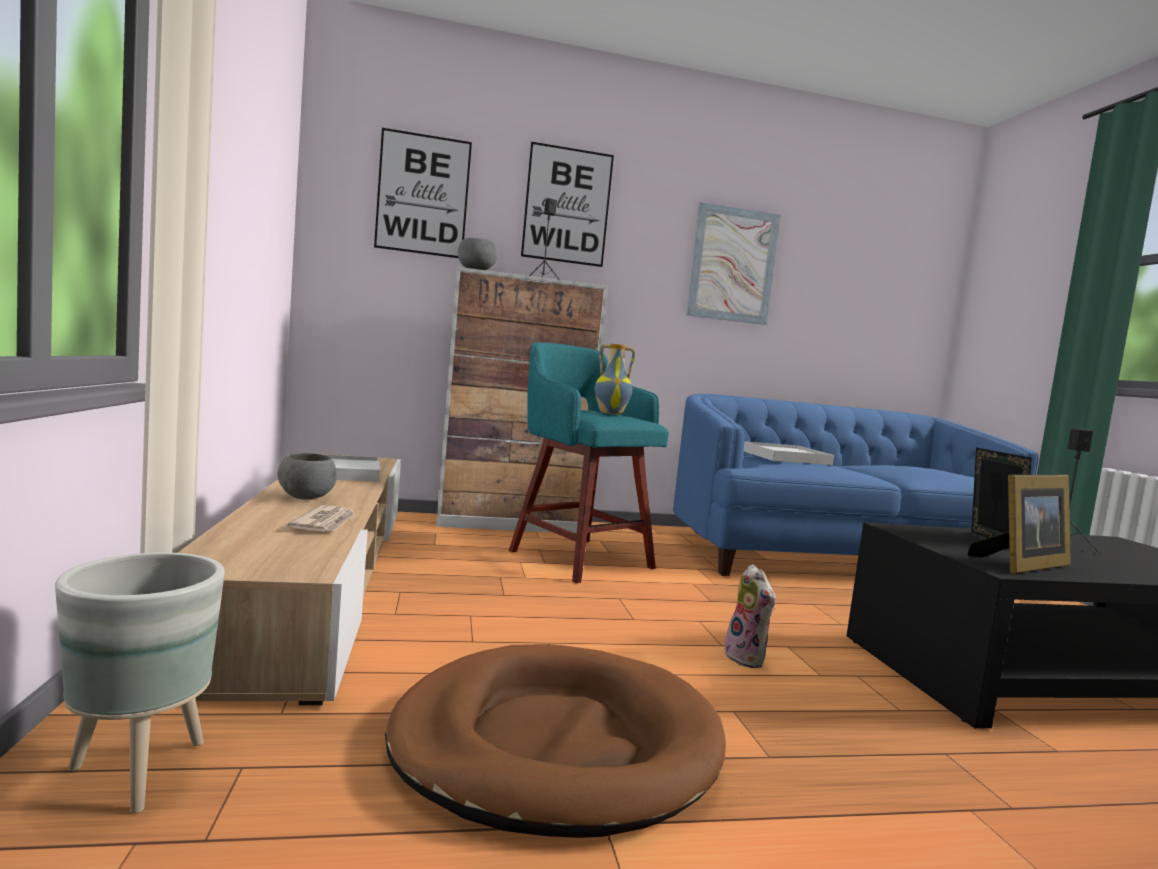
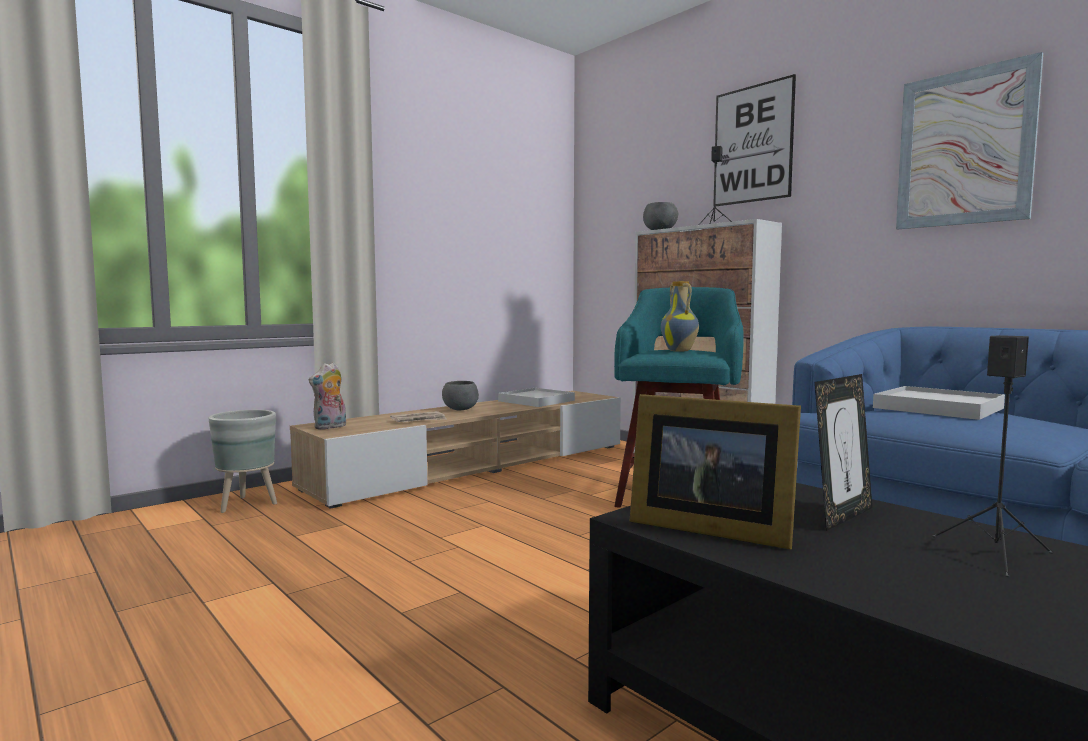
camera: 60 degrees right, 0 degrees up
picture [374,128,472,258] -> none
brown dog bed [385,644,726,838] -> none
plush toy [724,564,776,668] -> plush toy moved to [309,362,346,430]

